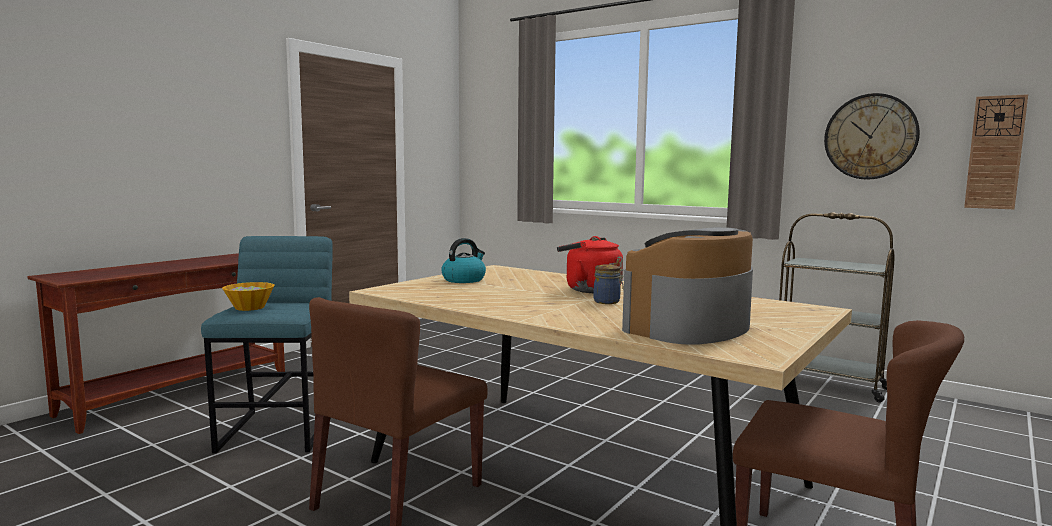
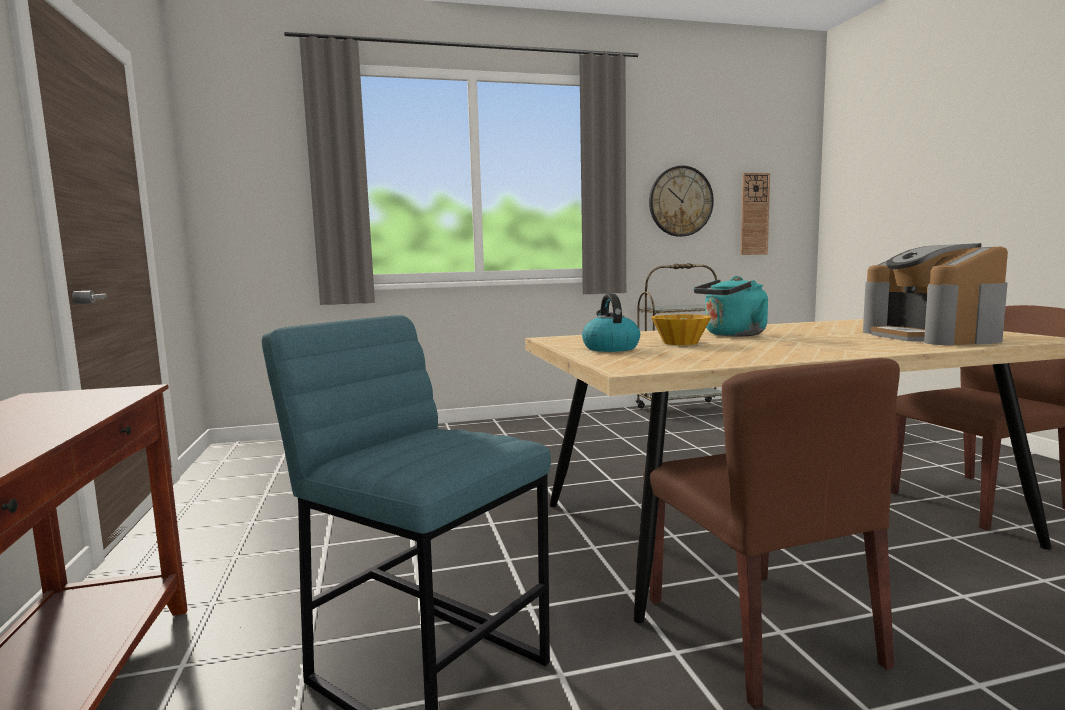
camera: 50 degrees left, 0 degrees up
bowl [222,282,275,311] -> bowl moved to [651,314,712,345]
red kettle [557,236,623,293] -> turquoise kettle [694,276,768,337]
jar [593,264,624,304] -> none

